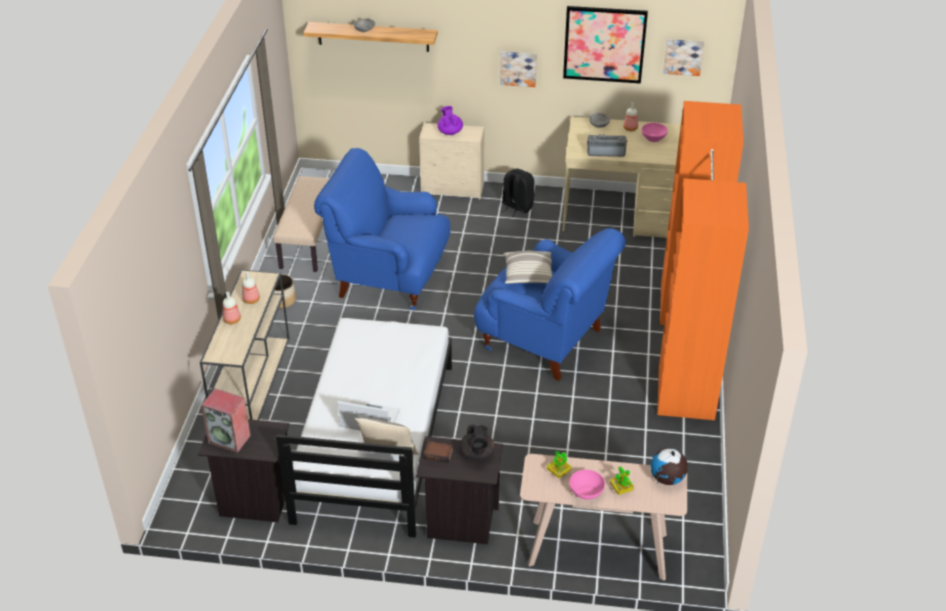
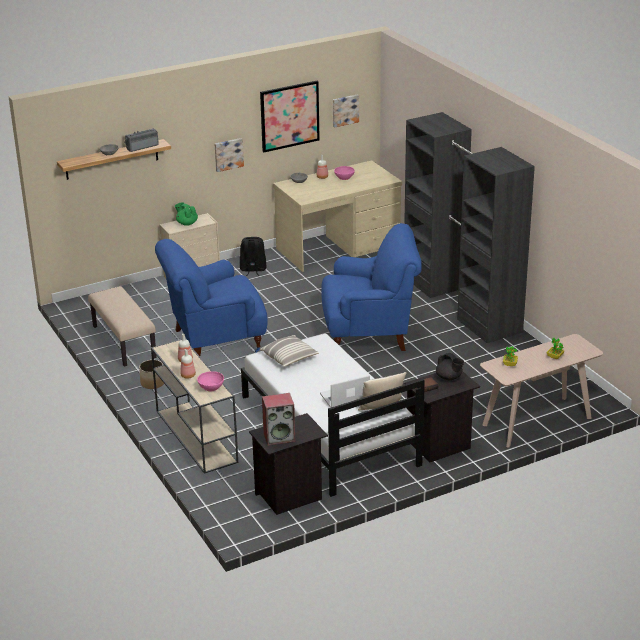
camera: 35 degrees left, 10 degrees down
purple teapot [437,106,463,135] -> green teapot [175,202,198,226]
pillow [504,251,552,284] -> pillow moved to [260,335,319,367]
pink bowl [569,470,605,500] -> pink bowl moved to [197,371,224,391]
radio [587,134,627,157] -> radio moved to [124,128,159,152]
globe [650,448,688,485] -> none
orange wardrobe [657,101,749,420] -> black wardrobe [404,112,535,343]

